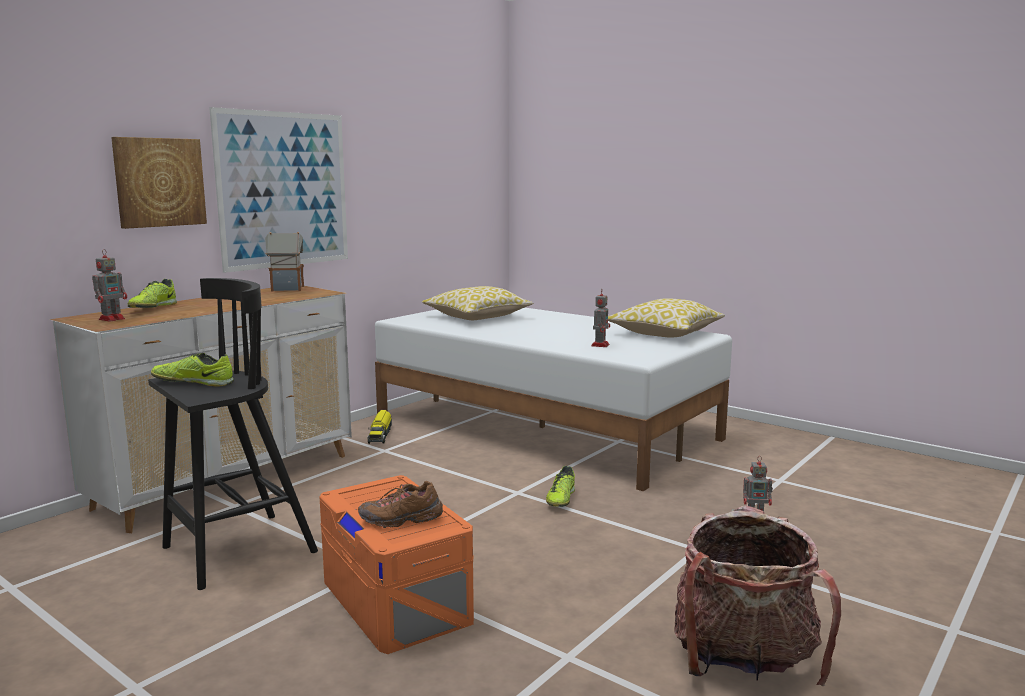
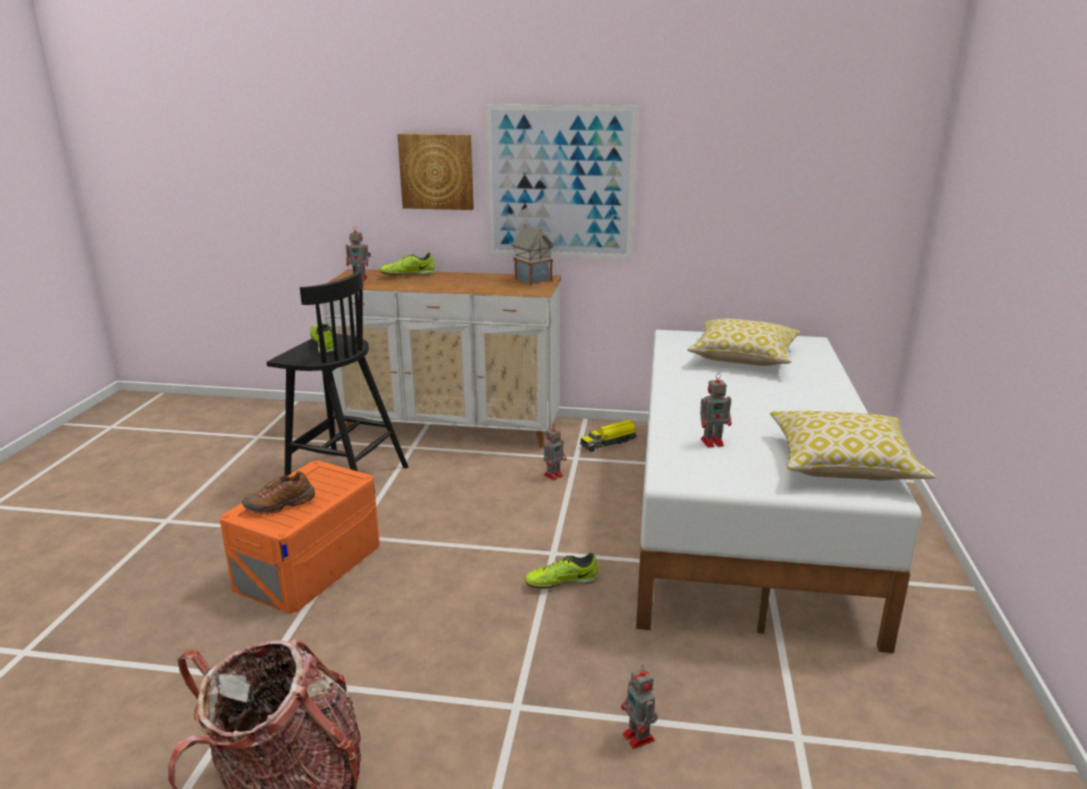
camera: 60 degrees right, 10 degrees up
brown shoe [358,481,443,528] -> brown shoe turned 75 degrees counterclockwise [242,471,315,515]
none -> toy robot [543,424,566,480]

